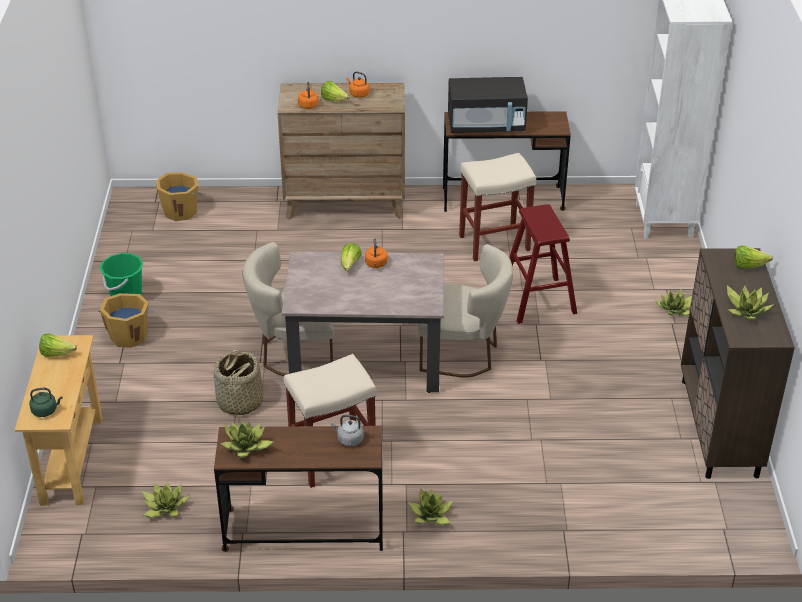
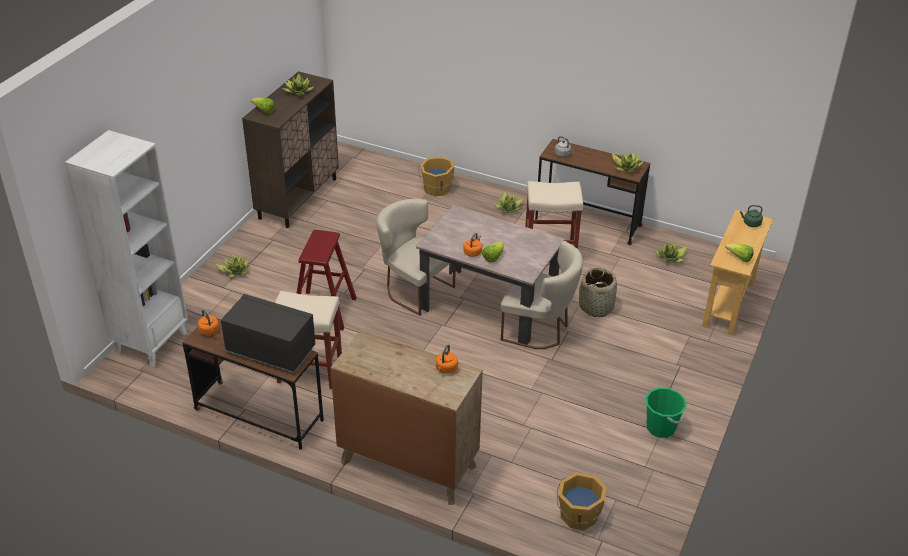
camera: 155 degrees left, 0 degrees up
orange bucket [98,293,154,348] -> orange bucket moved to [419,157,454,196]
lettuce [321,81,350,101] -> none
orange kettle [346,71,370,98] -> orange kettle moved to [198,309,219,335]

